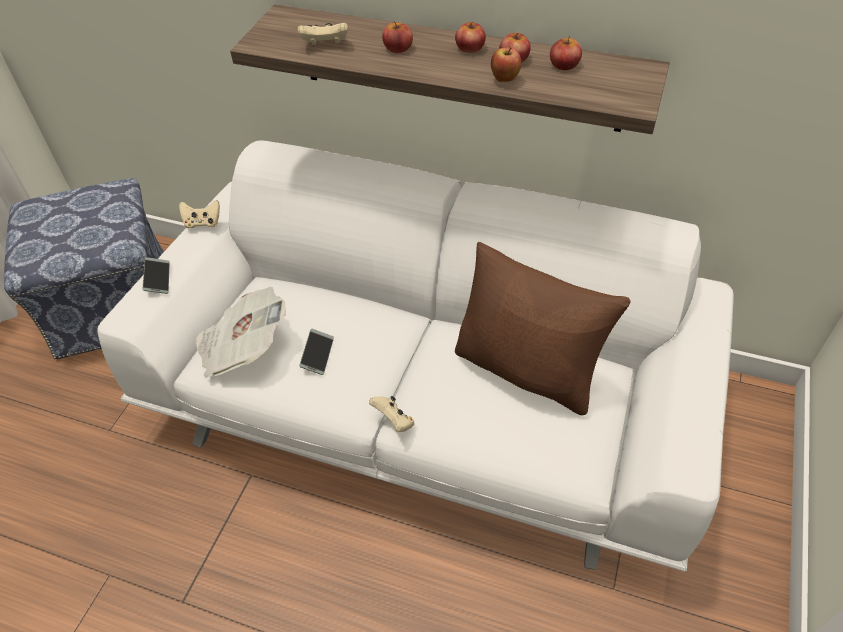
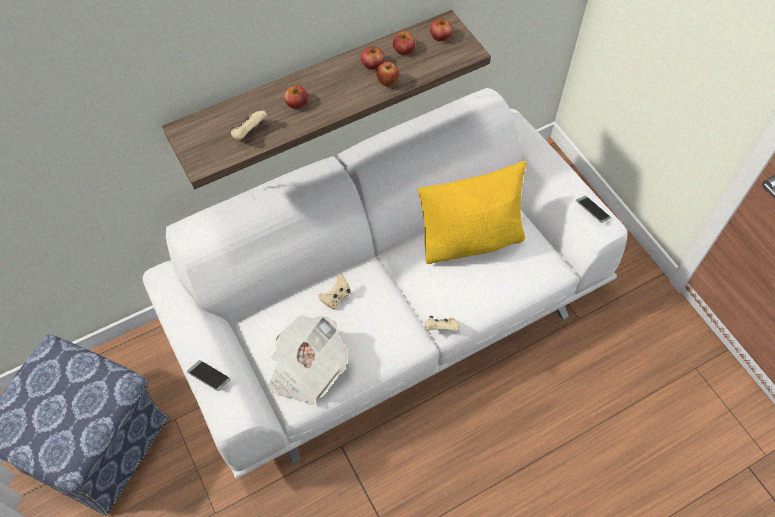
camera: 50 degrees left, 10 degrees up
beige game controller [179,200,220,229] -> beige game controller moved to [318,274,351,309]
phone [299,329,334,375] -> phone moved to [576,196,611,223]
apple [455,22,486,53] -> apple moved to [430,19,453,41]
brown pillow [455,242,631,415] -> yellow pillow [418,161,526,264]

